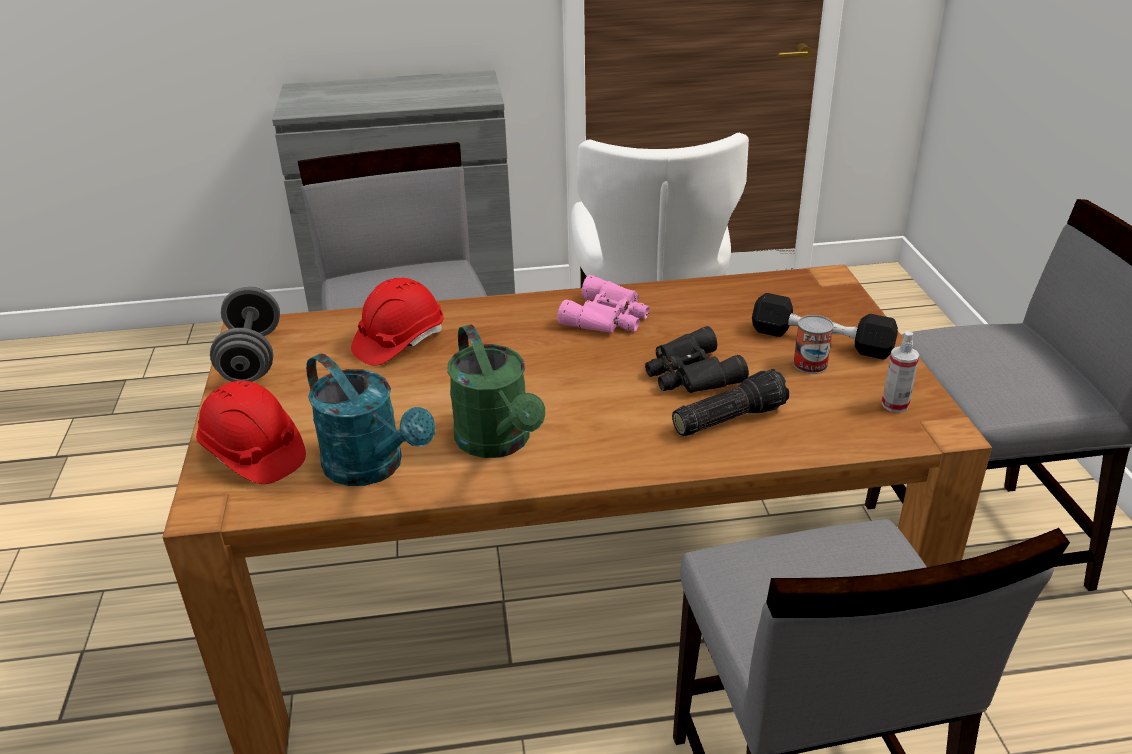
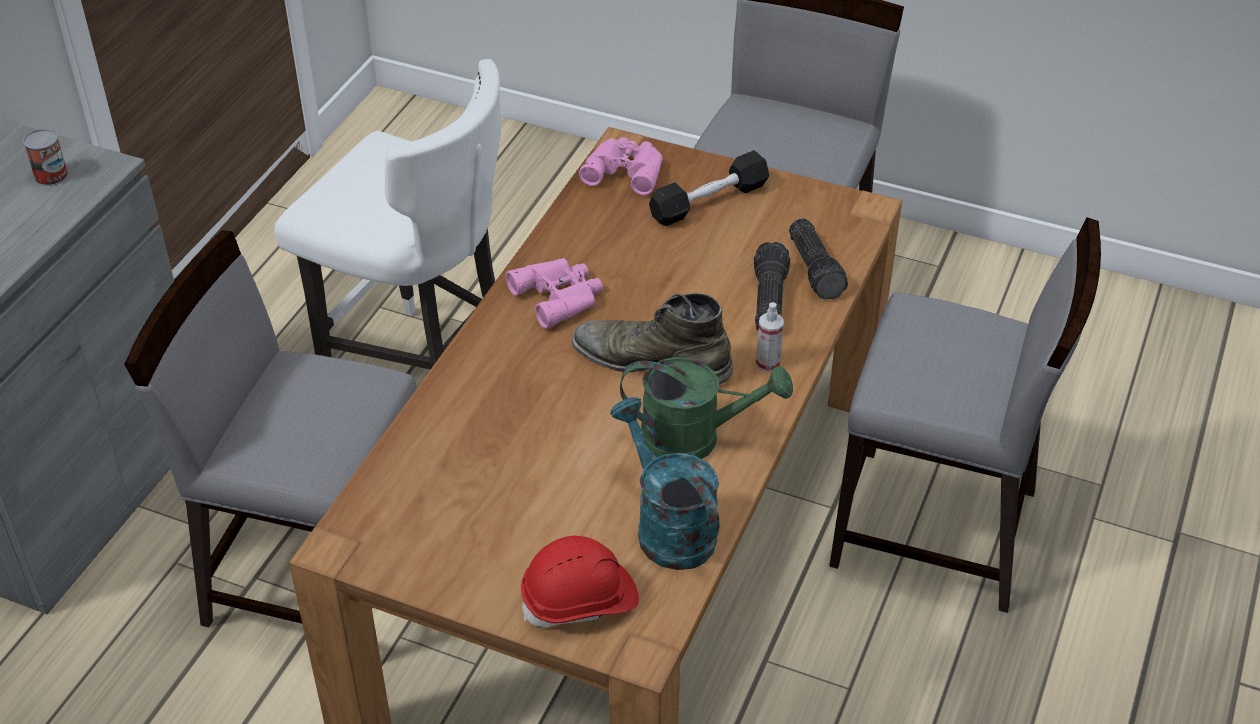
camera: 60 degrees left, 10 degrees up
grey dumbbell [210,286,280,382] -> none
turquoise watering can [306,353,435,486] -> turquoise watering can turned 105 degrees counterclockwise [610,397,719,570]
red hard hat [351,278,444,366] -> none
black binoculars [645,326,749,393] -> none
can [793,315,834,374] -> can moved to [23,129,68,186]
spray bottle [882,331,919,413] -> spray bottle moved to [756,302,784,372]
none -> green boot [572,293,733,385]
none -> pink binoculars [579,137,663,196]
none -> flashlight [789,219,848,300]

